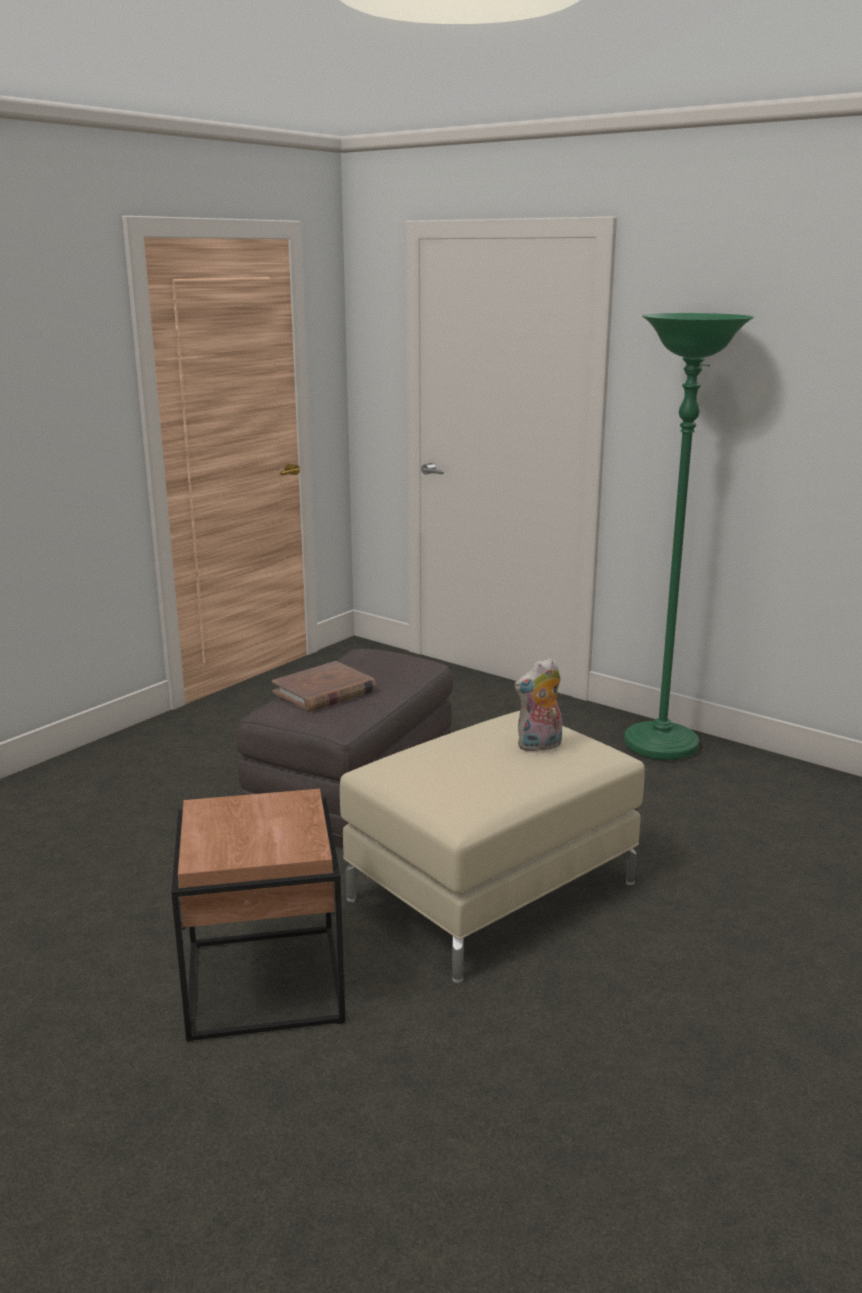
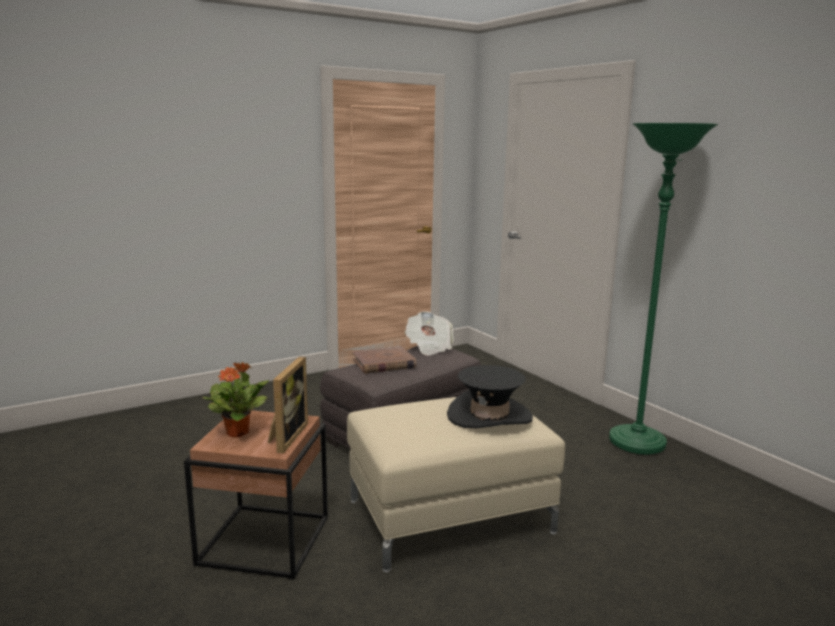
camera: 20 degrees right, 5 degrees down
plush toy [514,658,562,752] -> black hat [447,365,533,428]
none -> potted plant [202,362,269,438]
none -> picture frame [267,356,308,454]
none -> newspaper [405,311,453,355]

